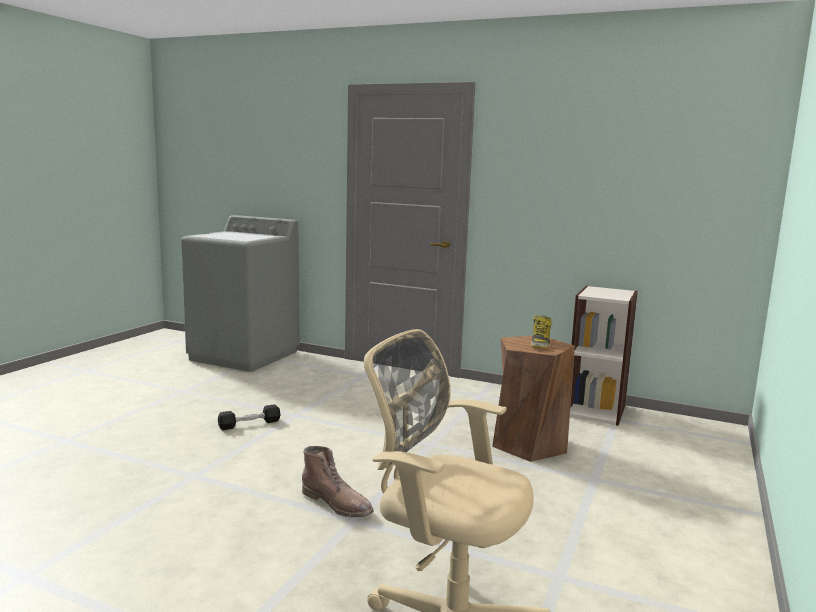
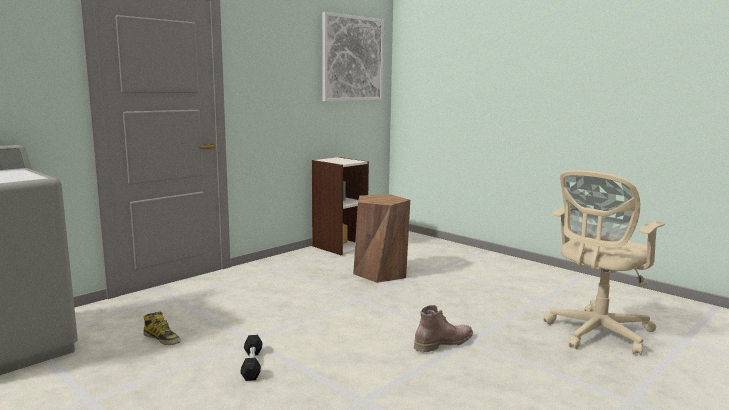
camera: 70 degrees left, 0 degrees up
boot [531,315,552,348] -> boot moved to [143,312,181,345]
none -> picture [322,12,384,101]

